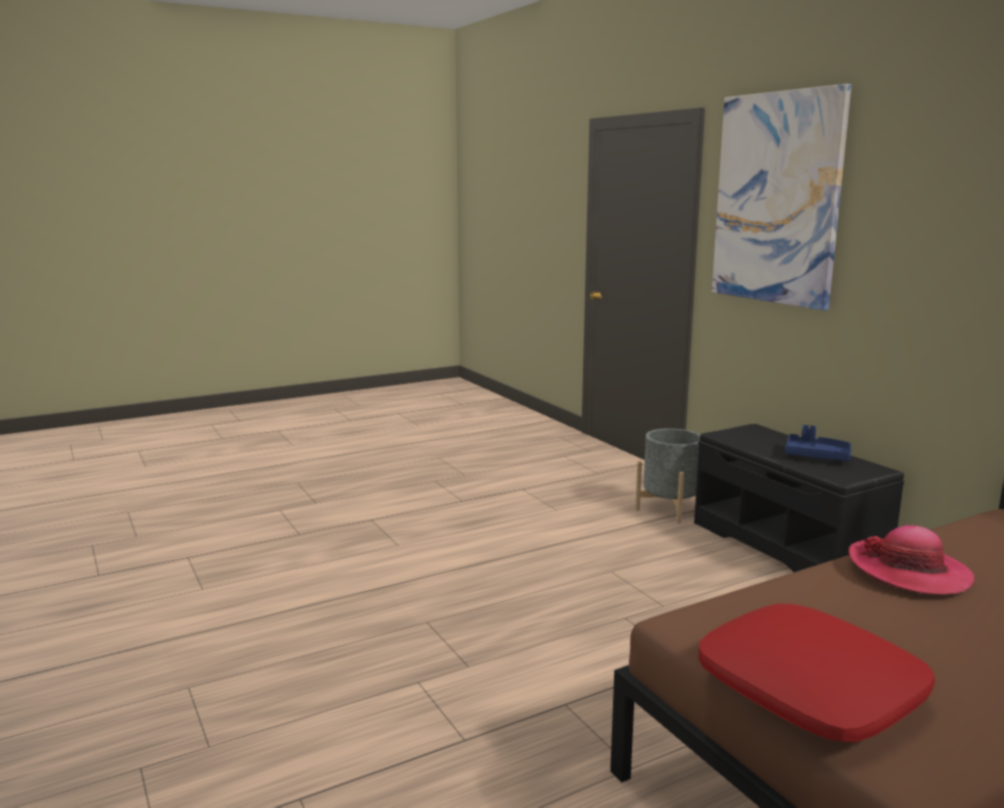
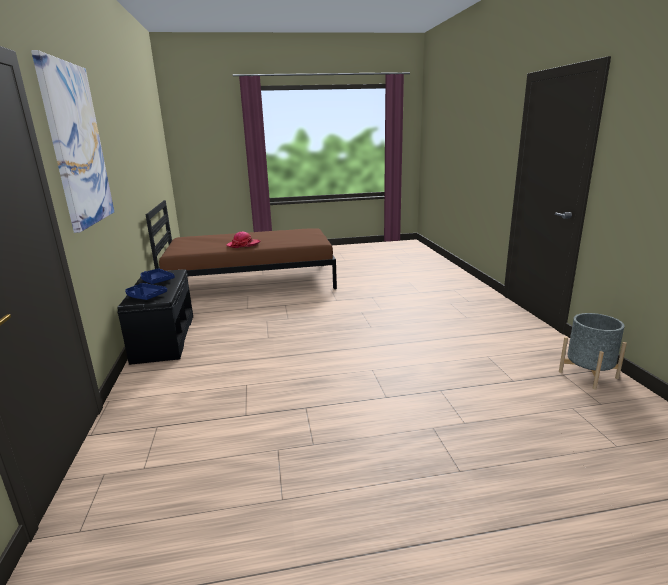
camera: 160 degrees left, 5 degrees up
grey planter [635,428,700,523] -> grey planter moved to [559,313,627,389]
red pillow [698,603,935,742] -> none
none -> blue tray [125,283,167,300]

